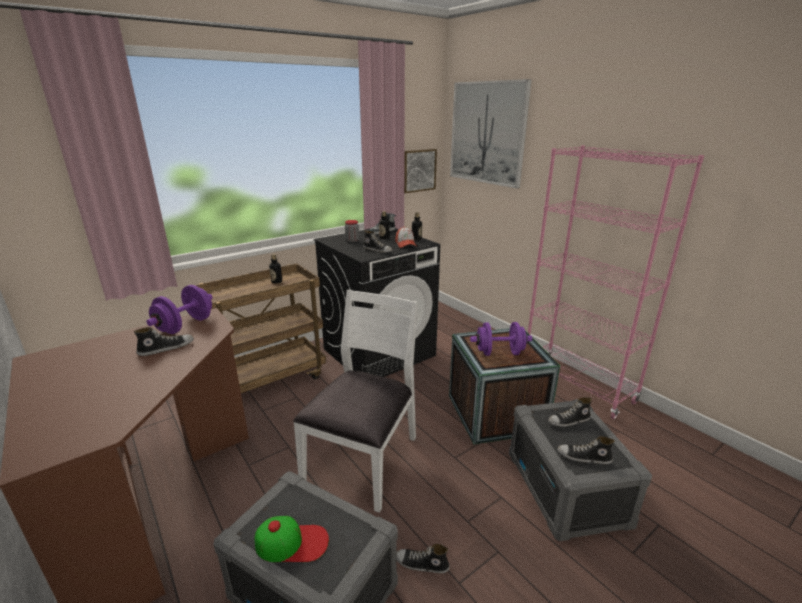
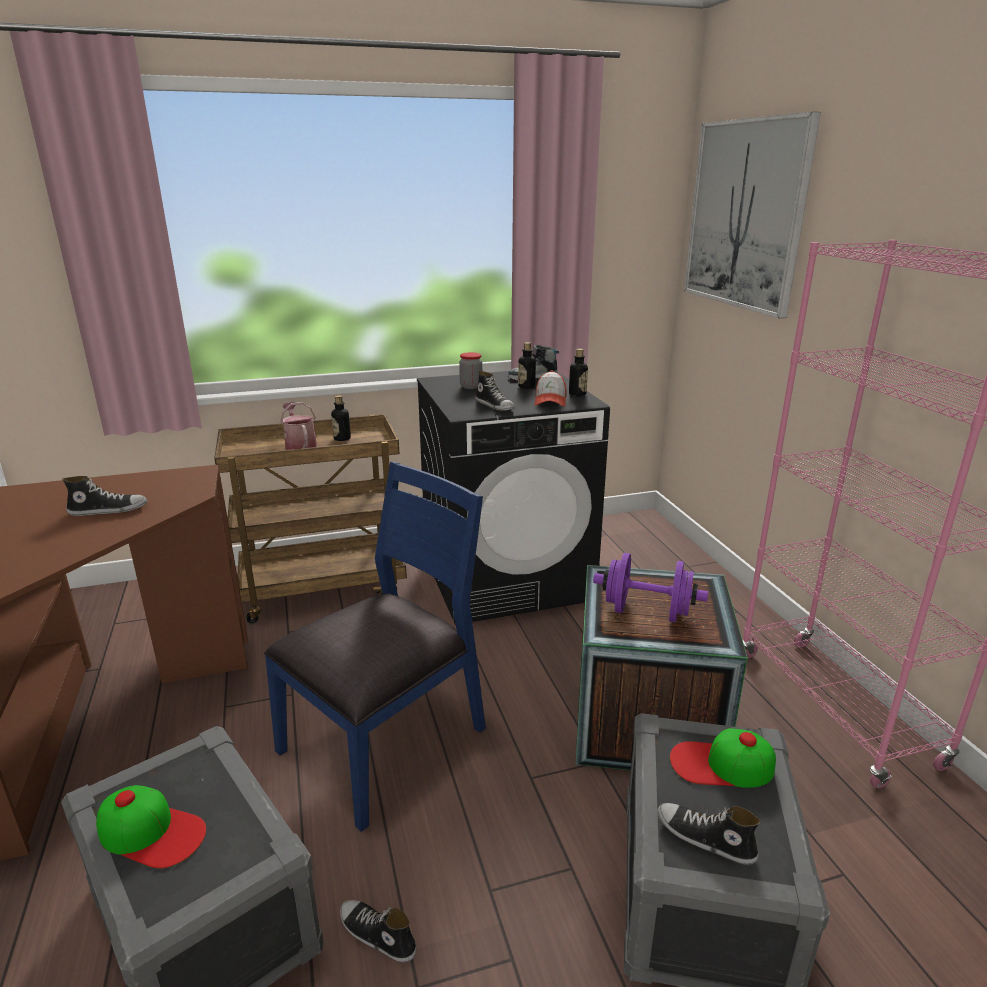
camera: 20 degrees right, 0 degrees up
purple dumbbell [146,285,213,334] -> none
white chair [293,290,418,513] -> blue chair [264,462,486,832]
picture [404,149,437,193] -> none
shoe [548,397,592,427] -> cap [670,728,776,788]
none -> watering can [280,402,317,450]

